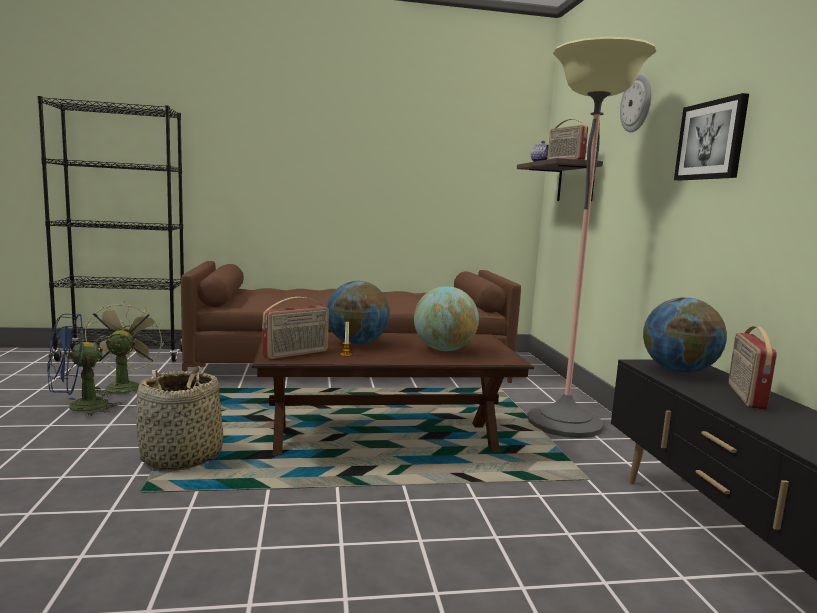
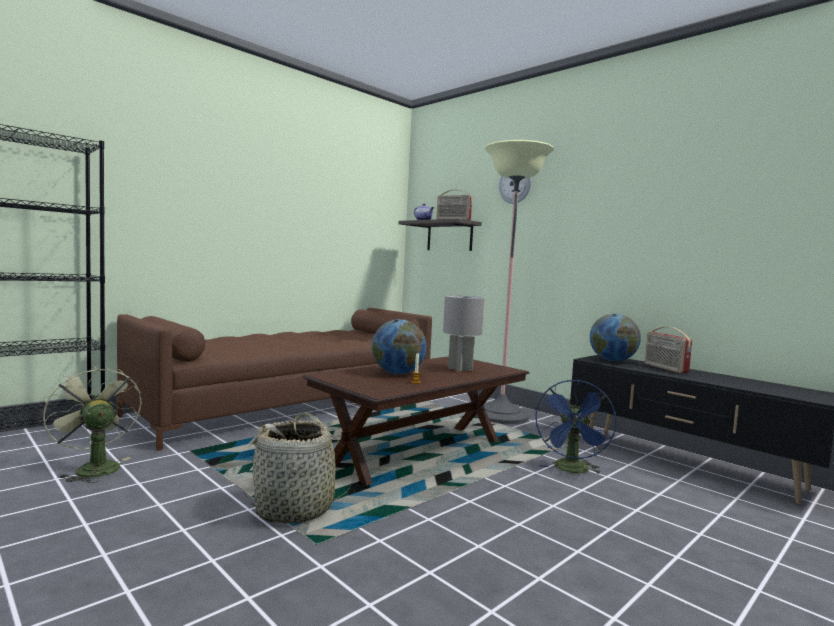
camera: 35 degrees left, 5 degrees down
blue fan [48,314,122,417] -> blue fan moved to [536,380,616,474]
radio [262,297,329,359] -> none
globe [414,286,479,351] -> grey table lamp [443,295,484,372]
picture [674,93,749,181] -> none

